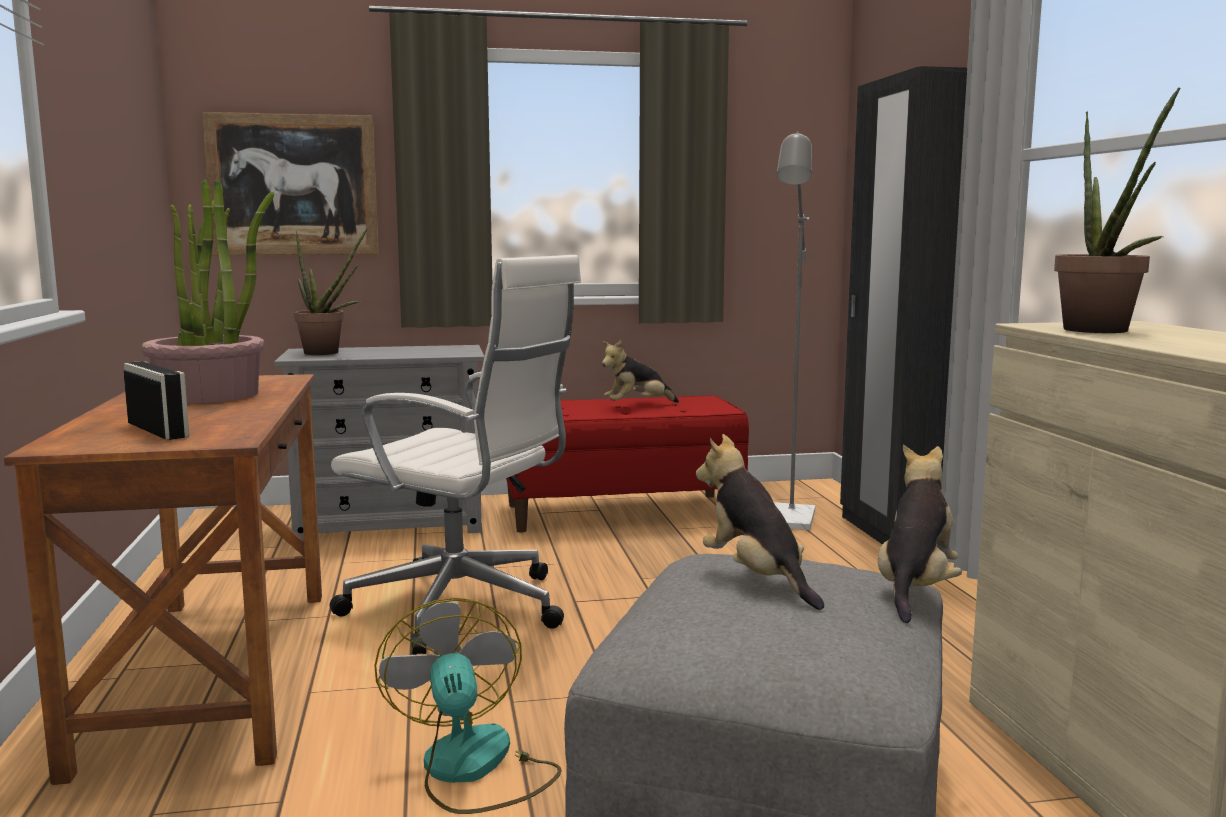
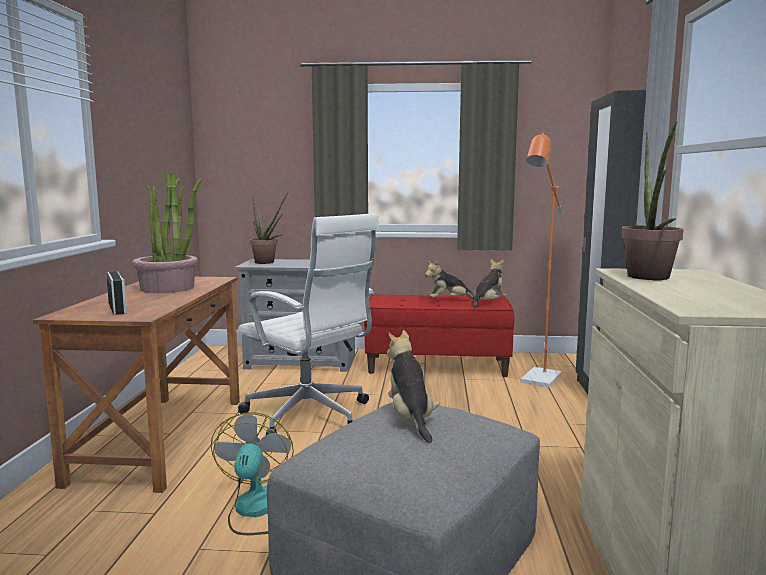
camera: 15 degrees right, 0 degrees up
picture [202,112,379,255] -> none
grey floor lamp [774,131,815,530] -> orange floor lamp [521,133,562,387]
plush toy [878,444,962,623] -> plush toy moved to [473,258,507,309]

